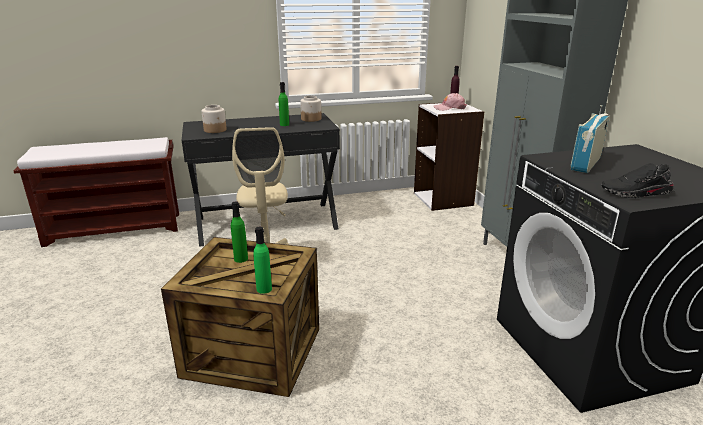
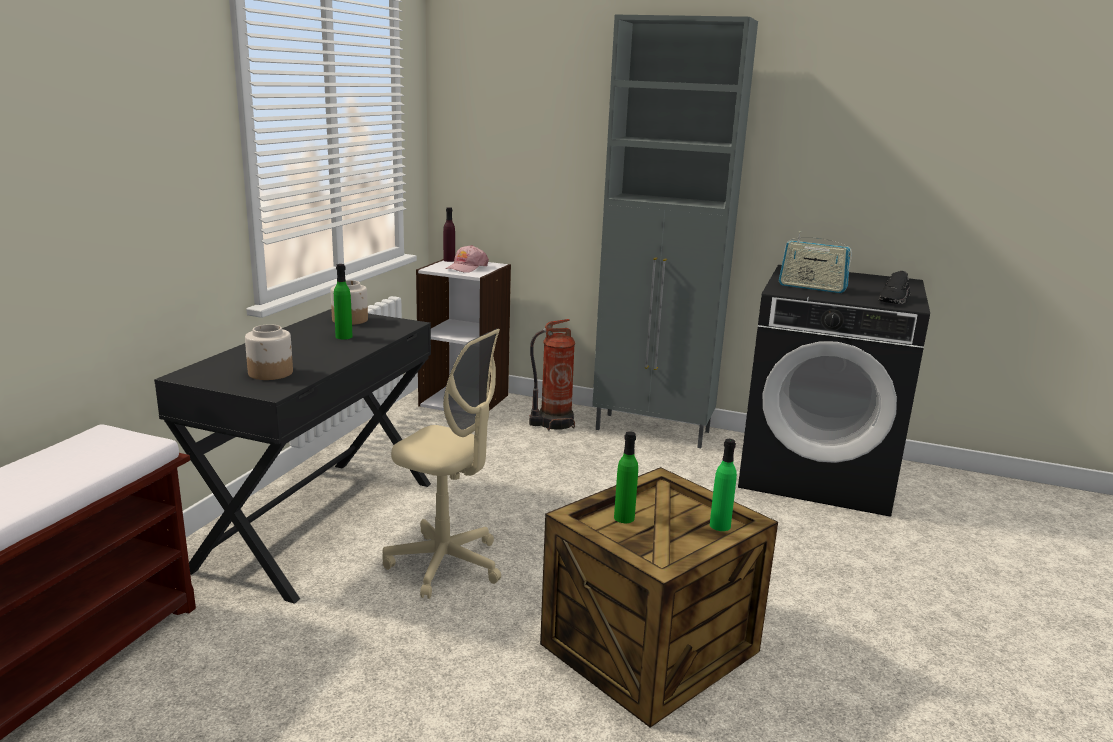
camera: 55 degrees left, 5 degrees down
radio [570,105,610,173] -> radio turned 45 degrees counterclockwise [779,231,852,293]
none -> fire extinguisher [529,319,575,430]

